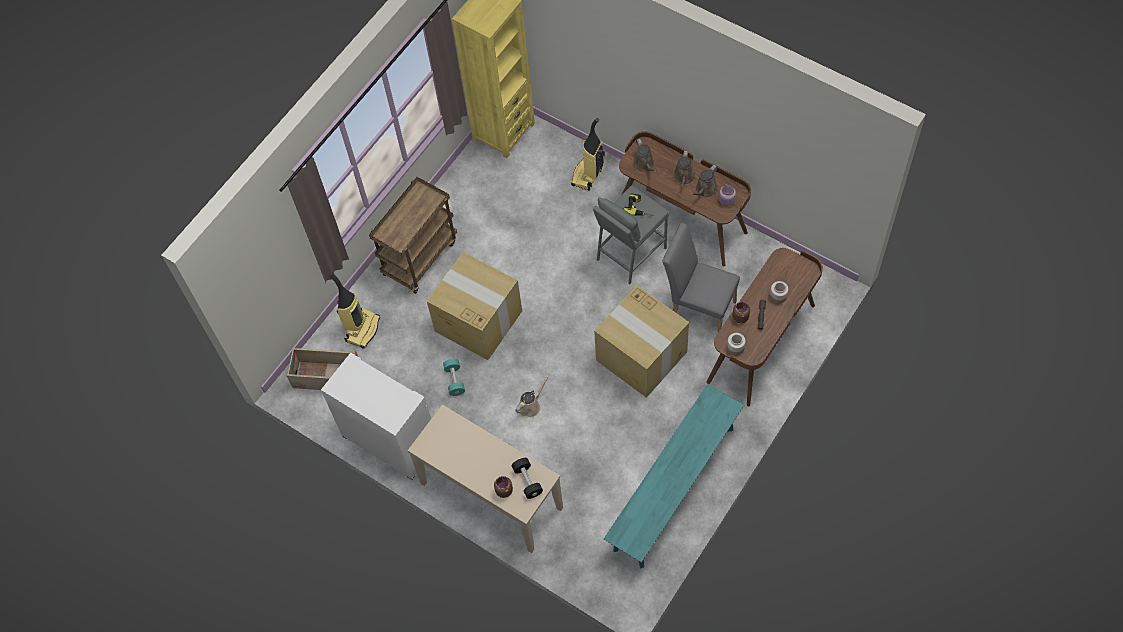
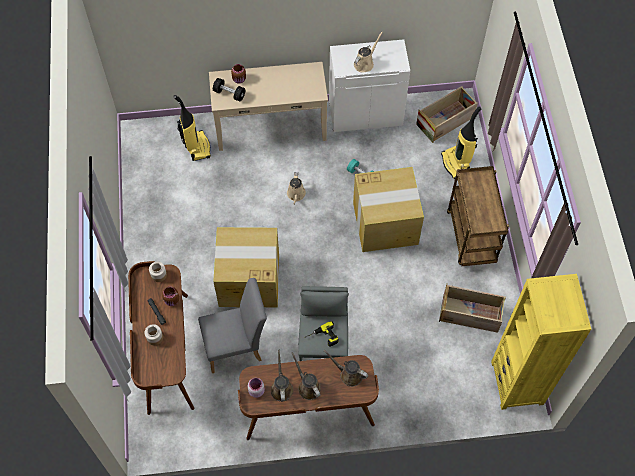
camera: 135 degrees right, 0 degrees up
vacuum cleaner [571,118,605,190] -> vacuum cleaner moved to [174,95,211,161]
turquoise bench [604,384,744,568] -> none
none -> beige watering can [354,31,383,73]
none -> crate [439,283,506,333]

